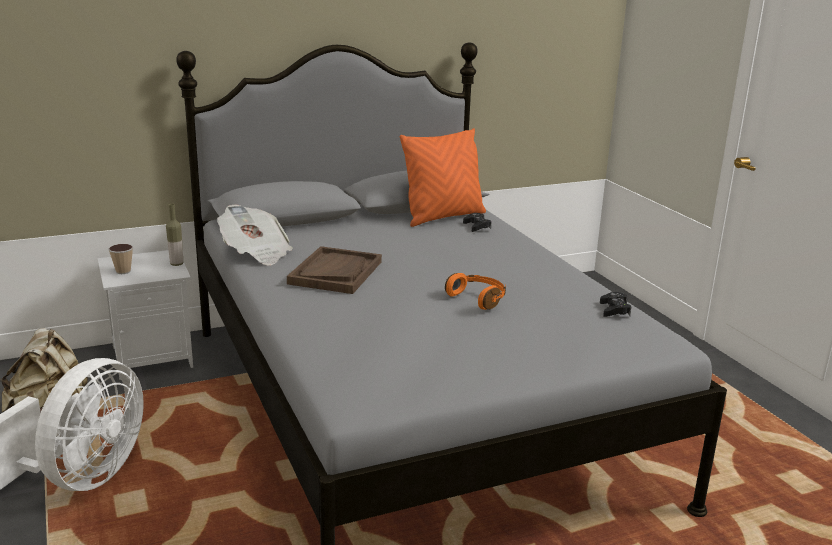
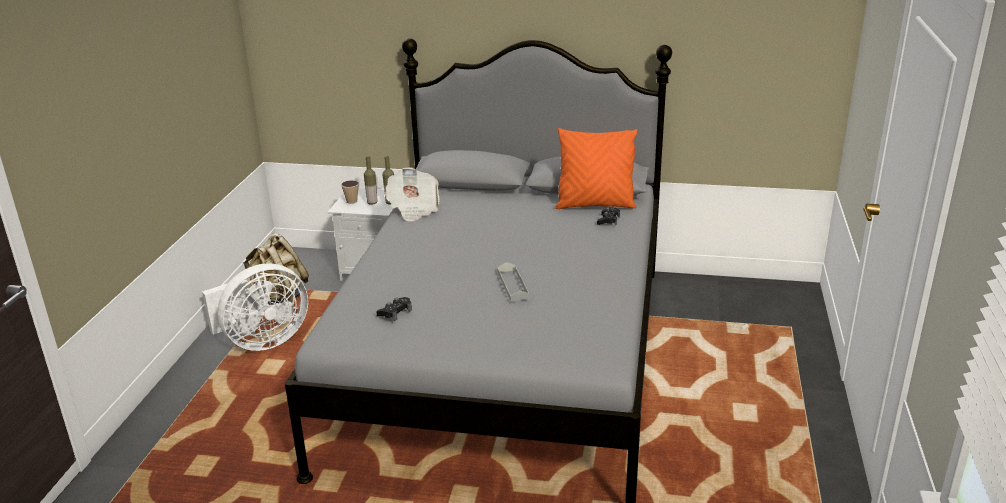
camera: 35 degrees right, 5 degrees up
brown tray [287,246,382,294] -> none
orange headphones [445,273,506,310] -> grey tray [497,262,530,302]
black game controller [600,292,631,317] -> black game controller moved to [376,297,412,321]
none -> bottle [364,156,378,205]

